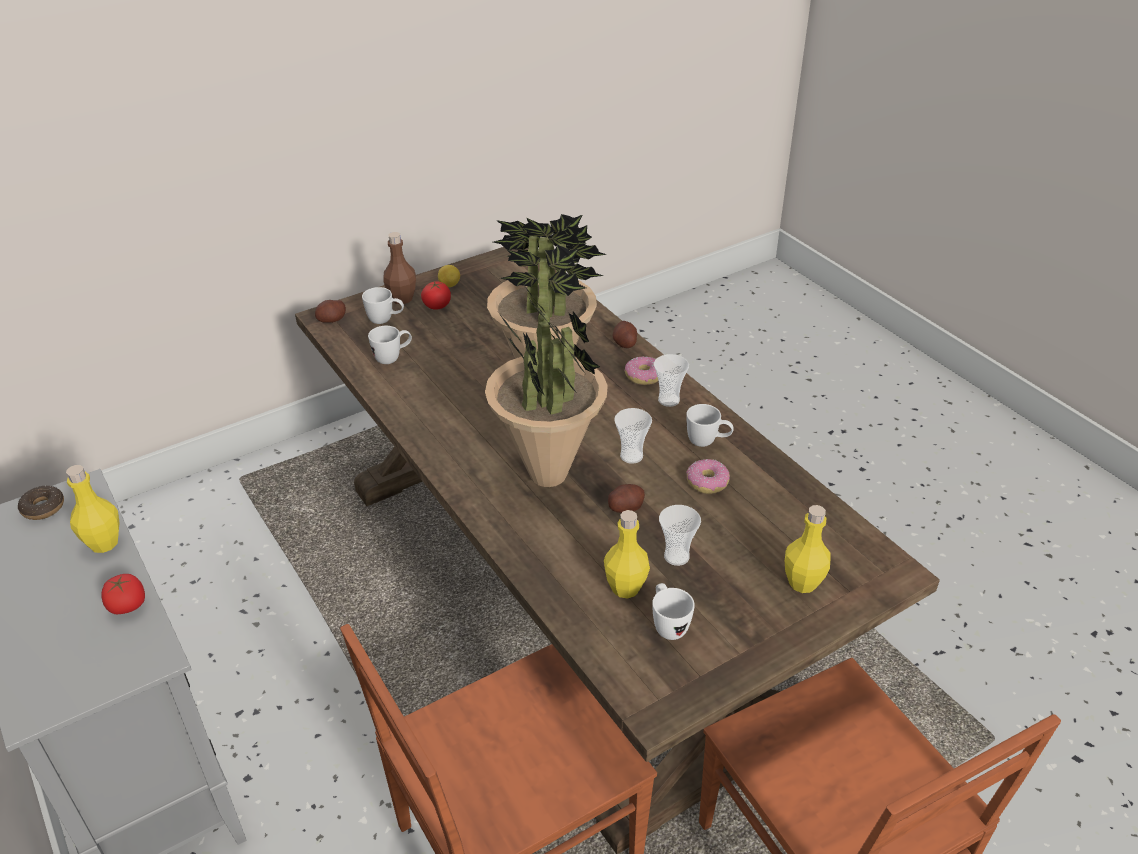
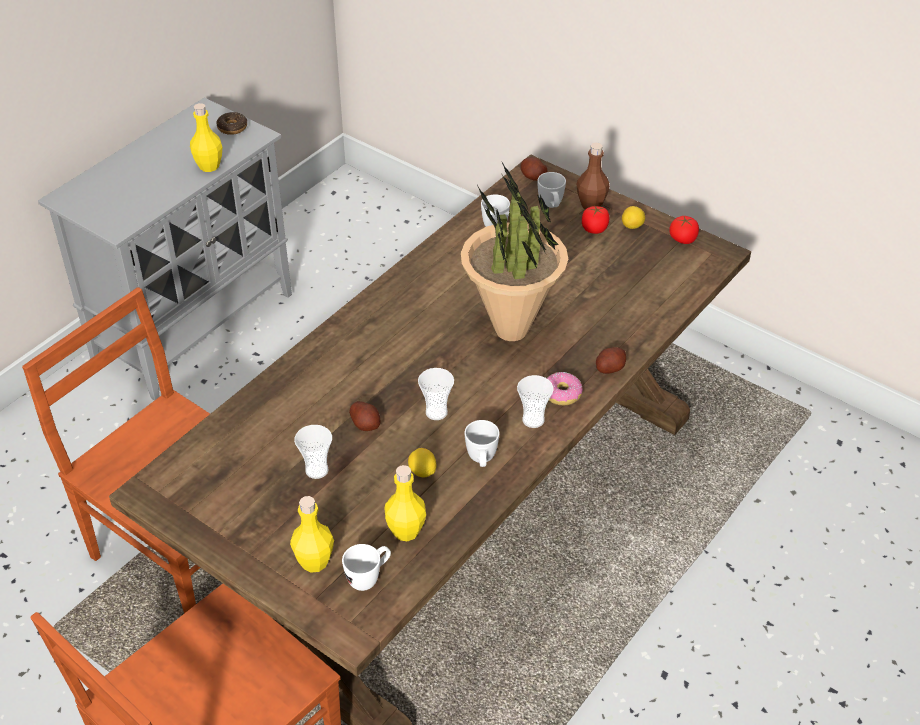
camera: 70 degrees right, 5 degrees up
tomato [101,574,145,614] -> tomato moved to [669,216,699,244]
potted plant [485,281,608,487] -> none
yellow bottle [604,510,650,599] -> yellow bottle moved to [384,465,426,541]
white mug [652,583,695,640] -> white mug moved to [342,544,391,591]
donut [686,459,730,494] -> lemon [408,448,436,478]

